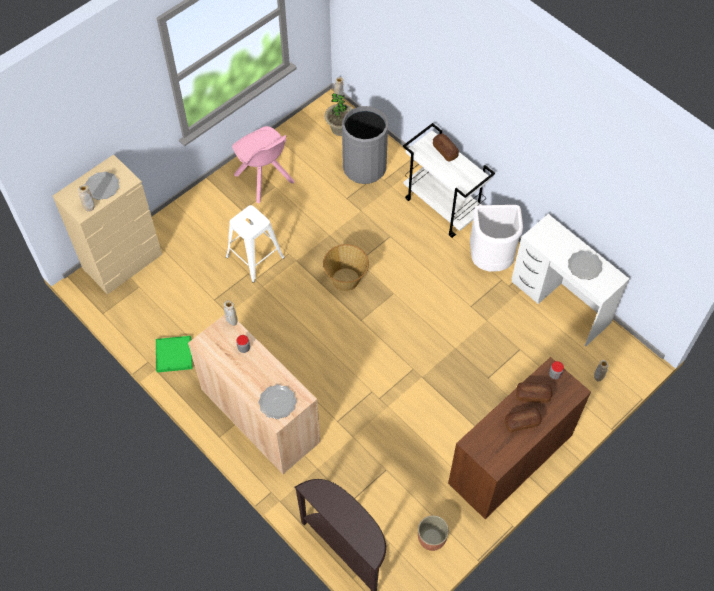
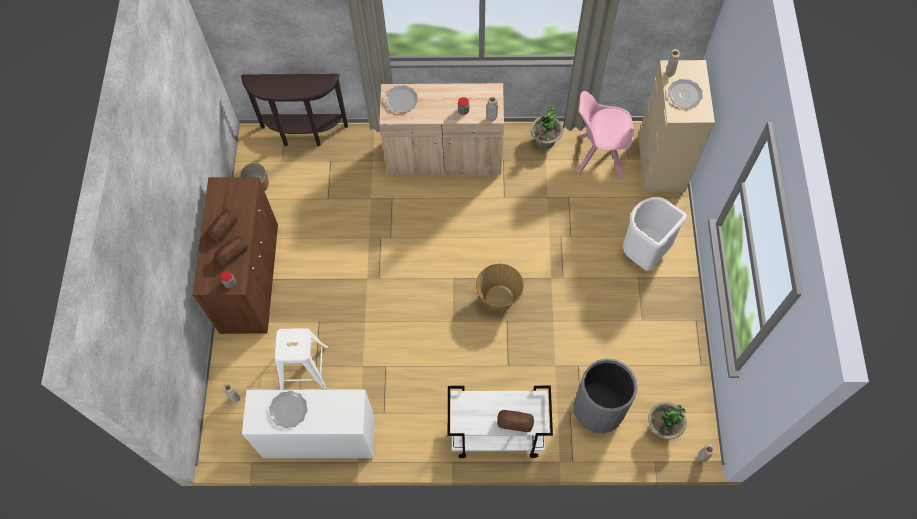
camera: 135 degrees right, 5 degrees up
green tray [156,336,192,373] -> potted plant [530,106,563,149]
white stool [226,205,285,283] -> white stool moved to [275,328,329,390]
pink chair [232,126,294,203] -> pink chair moved to [576,91,634,178]
white trash can [470,205,523,272] -> white trash can moved to [623,197,687,271]

